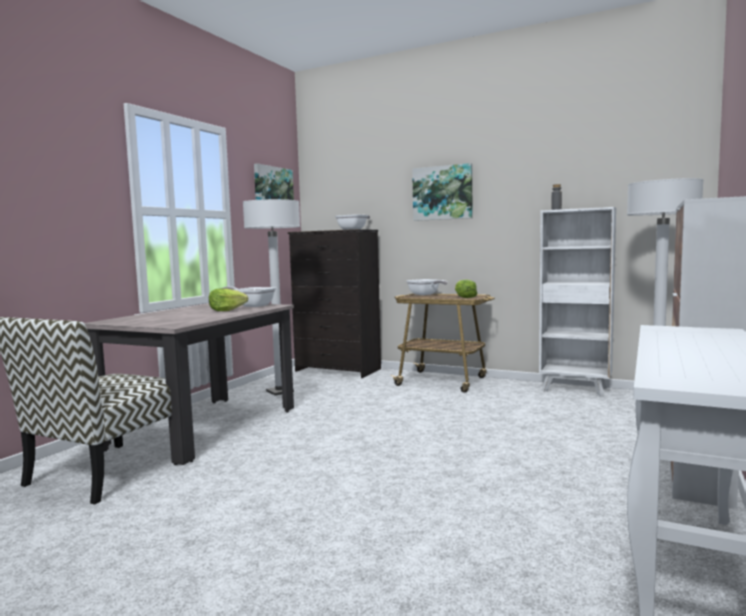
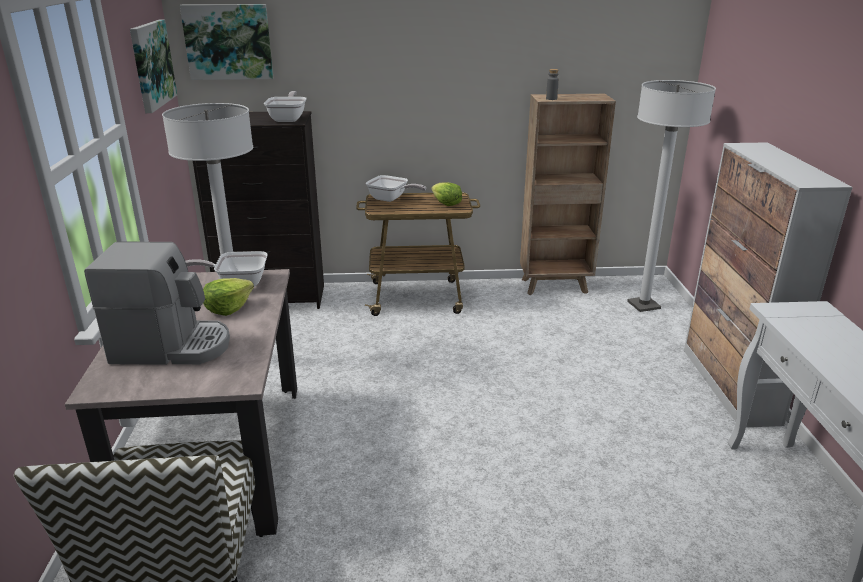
camera: 30 degrees left, 20 degrees up
picture [412,163,472,221] -> picture moved to [180,4,273,80]
white bookcase [539,207,616,397] -> brown bookcase [520,94,616,295]
none -> coffee machine [84,241,230,365]

